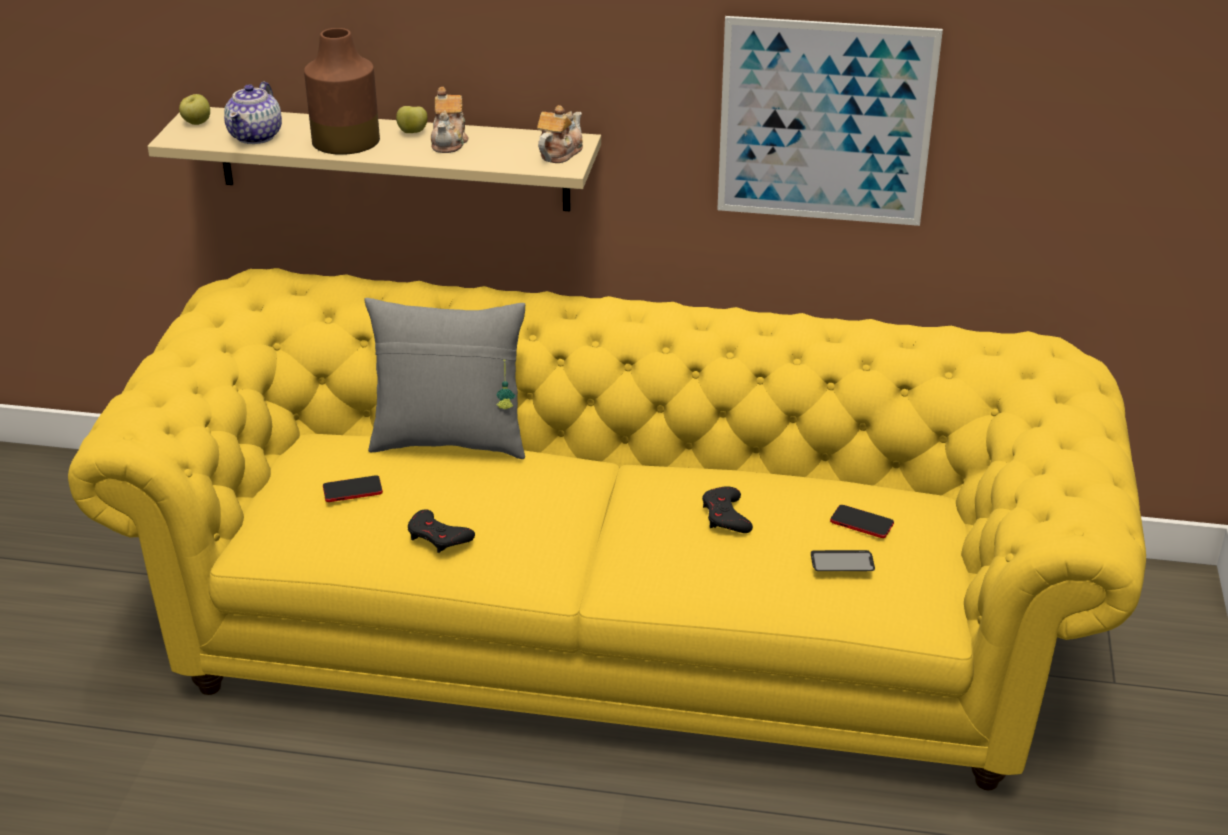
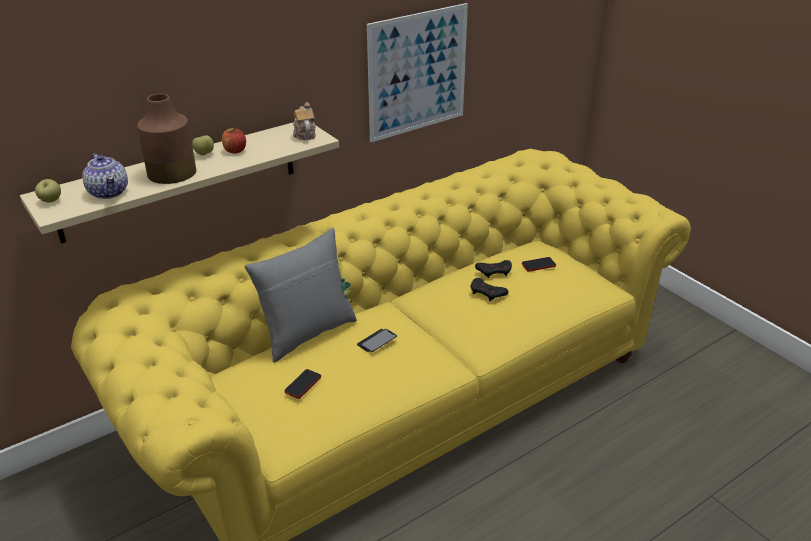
camera: 45 degrees left, 0 degrees up
black game controller [408,509,475,553] -> black game controller moved to [475,260,512,278]
teapot [431,87,468,153] -> apple [222,128,246,153]
phone [811,550,875,571] -> phone moved to [357,329,397,352]

